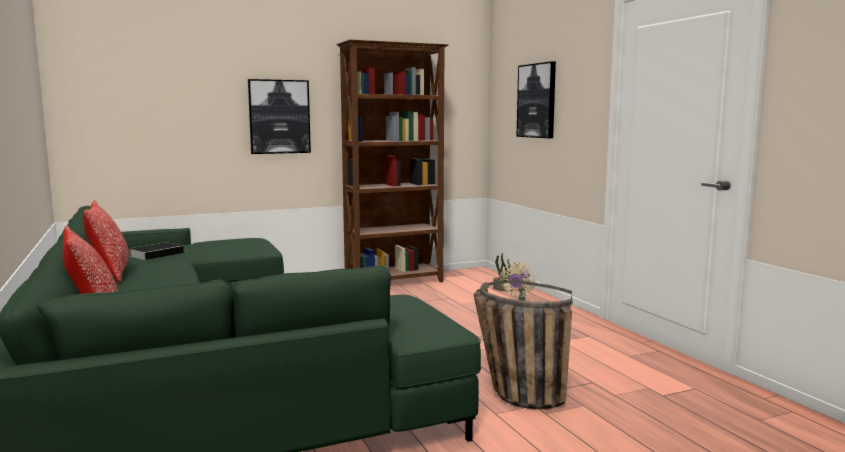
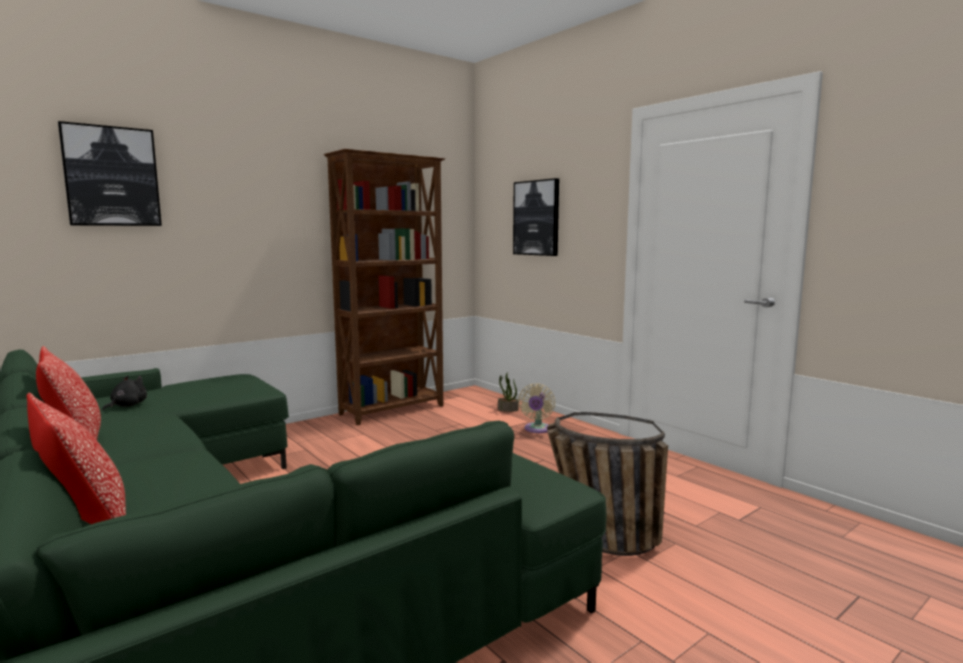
camera: 15 degrees left, 0 degrees up
book [130,242,184,260] -> black plush toy [102,376,147,411]
picture [248,79,311,154] -> picture moved to [58,121,162,226]

